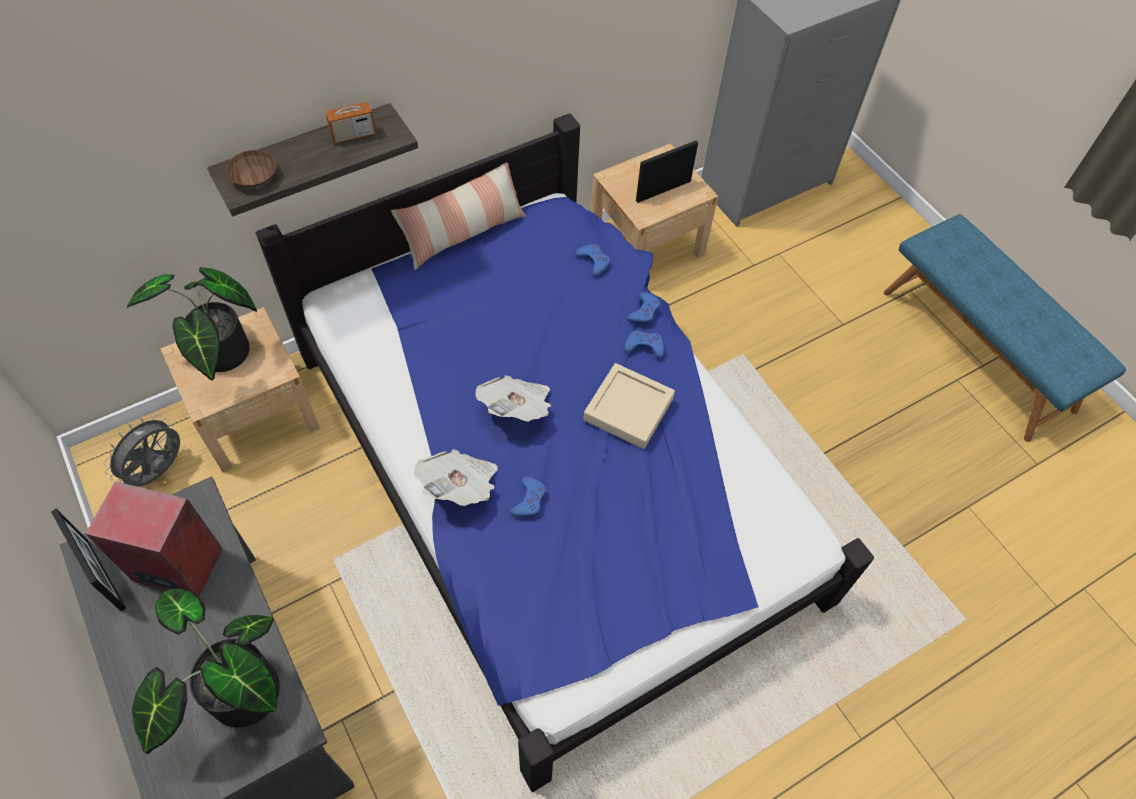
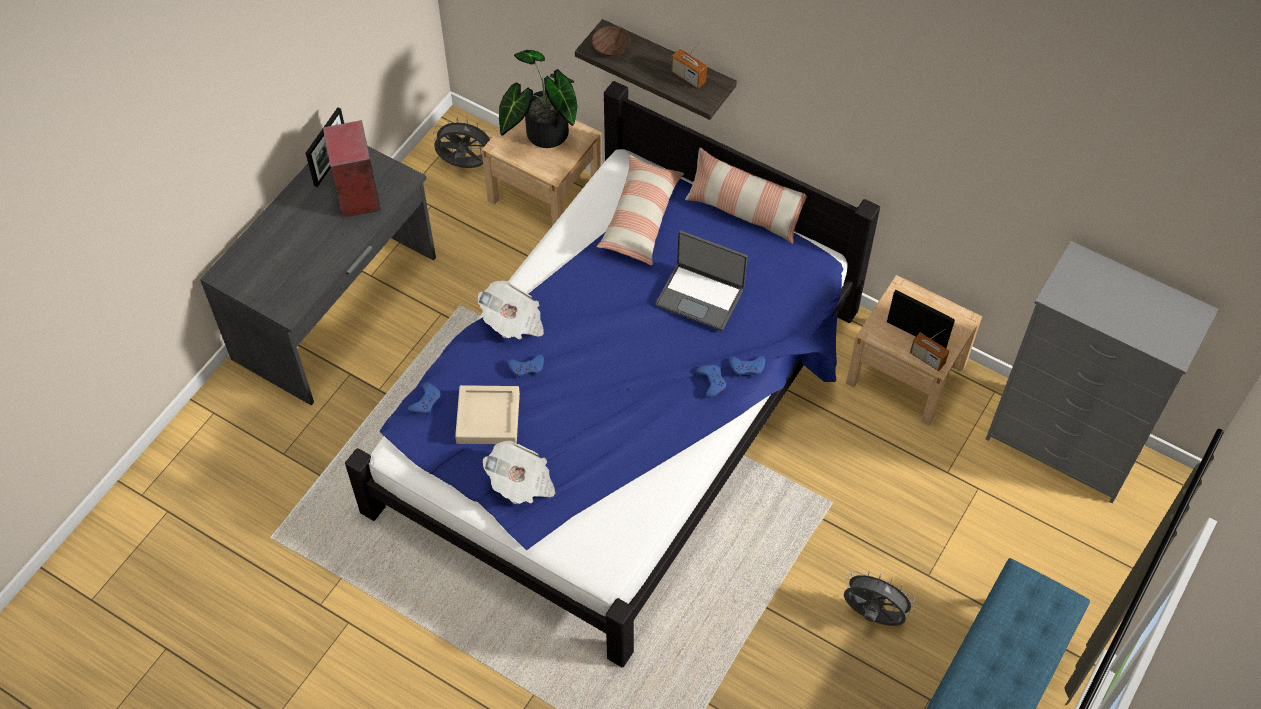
camera: 65 degrees right, 0 degrees up
potted plant [132,588,280,754] -> none
newspaper [475,375,551,421] -> newspaper moved to [483,441,555,504]
blue game controller [575,244,610,276] -> blue game controller moved to [408,383,441,414]
beige tray [584,363,675,449] -> beige tray moved to [455,385,520,444]
none -> pillow [596,155,684,266]
none -> laptop [655,231,747,331]
none -> grey fan [844,570,917,626]
none -> radio [910,329,949,371]

